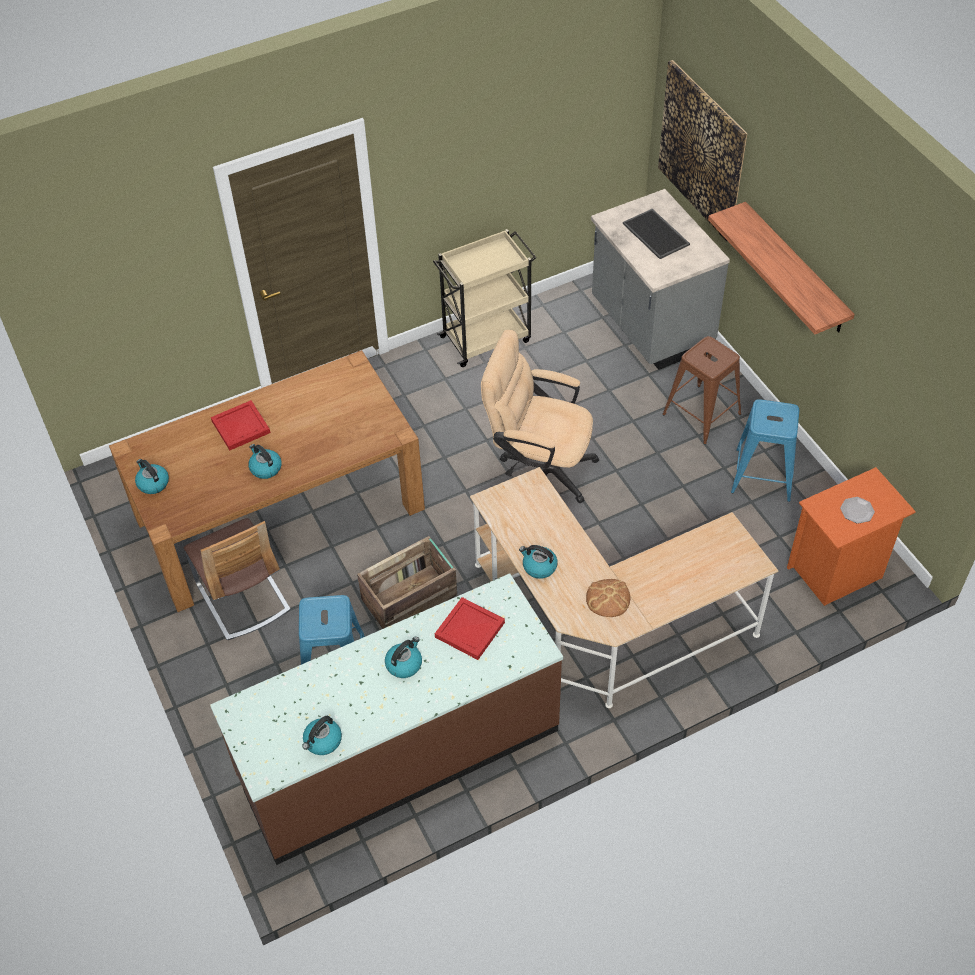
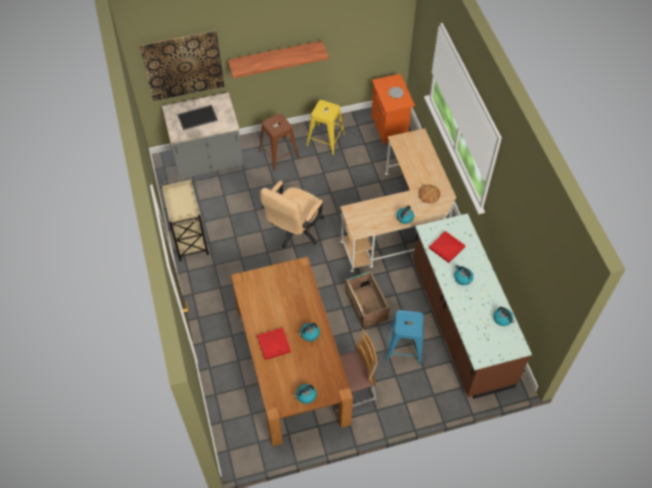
camera: 80 degrees left, 5 degrees up
blue stool [731,399,799,502] -> yellow stool [306,100,345,155]

